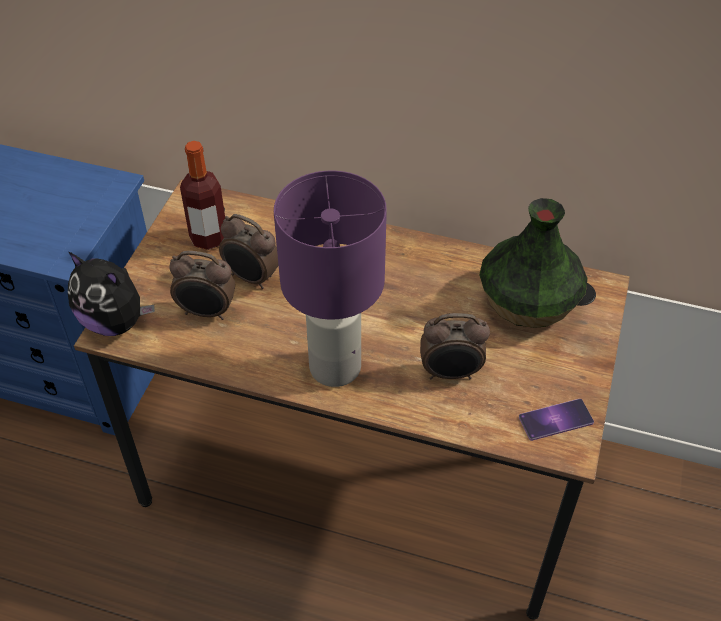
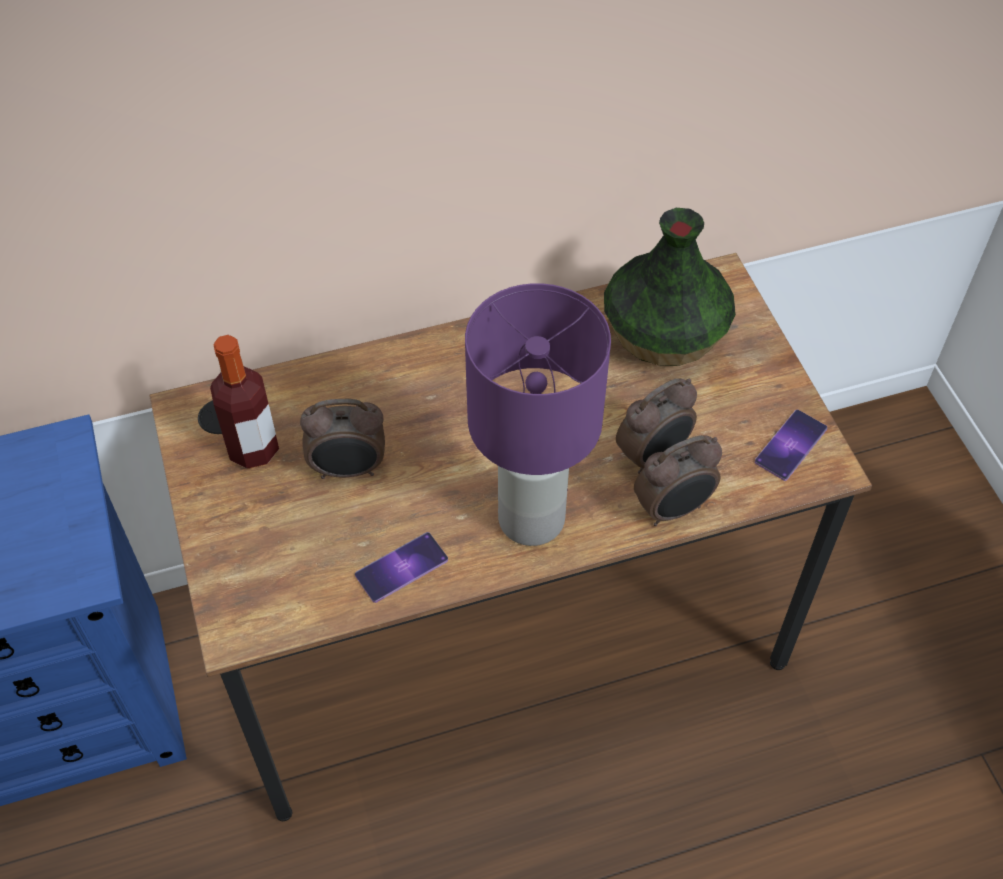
camera: 35 degrees left, 5 degrees up
plush toy [68,252,155,336] -> none
alarm clock [169,251,235,320] -> alarm clock moved to [634,435,722,526]
none -> phone [355,532,448,603]

